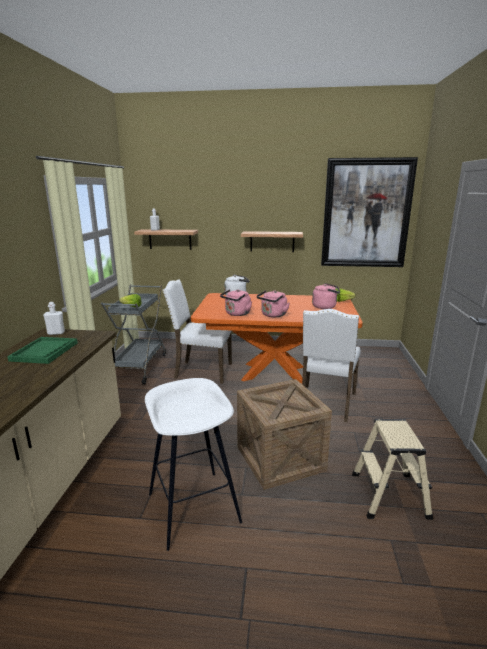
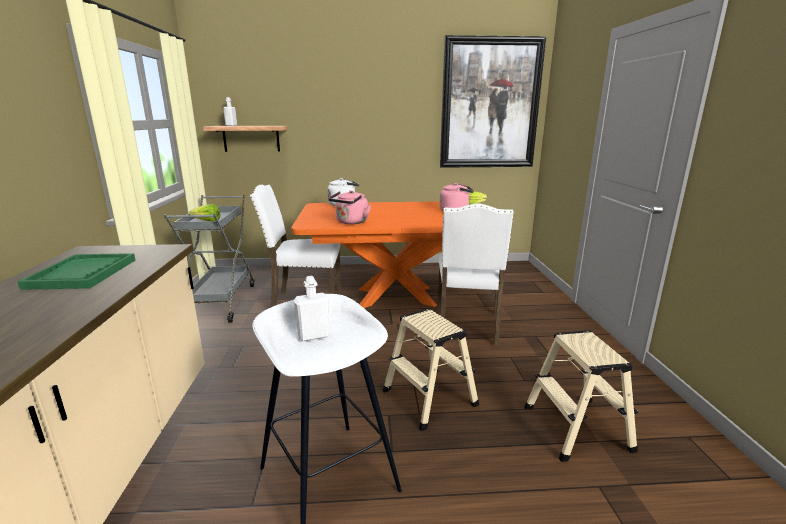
camera: 10 degrees left, 0 degrees up
white bottle [43,302,65,335] -> white bottle moved to [294,276,330,341]
crate [237,379,332,490] -> beige step ladder [383,308,479,431]
shelf [241,231,303,252] -> none
pink kettle [257,290,290,317] -> none

